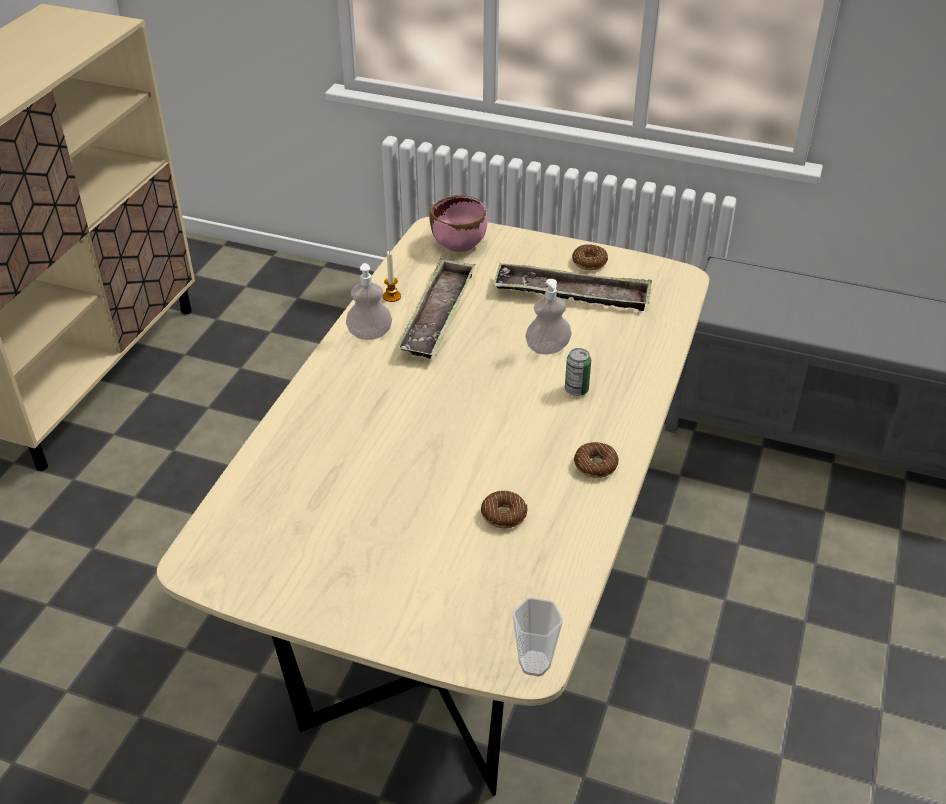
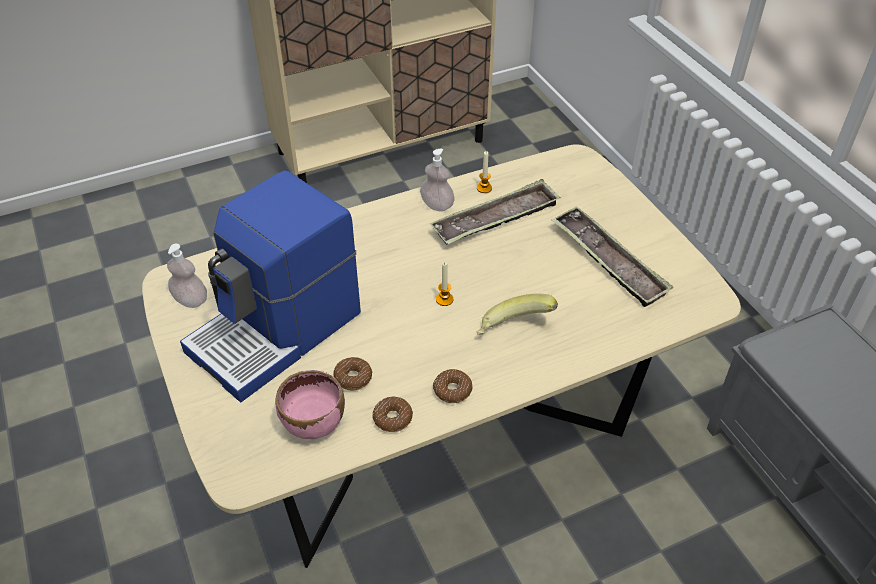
camera: 45 degrees right, 5 degrees up
pink bowl [430,195,488,252] -> pink bowl moved to [275,370,345,439]
cup [512,597,563,677] -> none
soap dispenser [525,279,572,354] -> soap dispenser moved to [167,244,207,308]
can [565,348,591,396] -> banana [477,294,558,335]
donut [572,244,608,270] -> donut moved to [373,396,413,432]
none -> coffee machine [180,171,361,402]
none -> candle [436,262,453,306]

